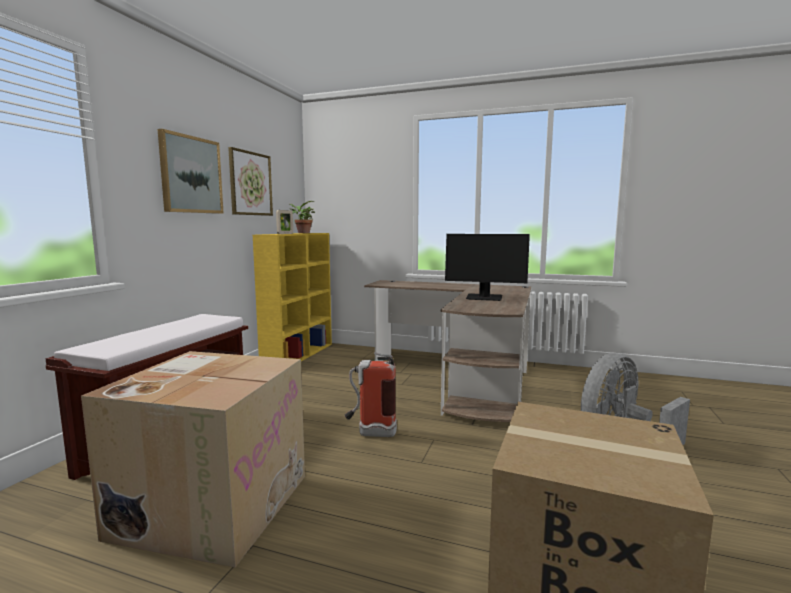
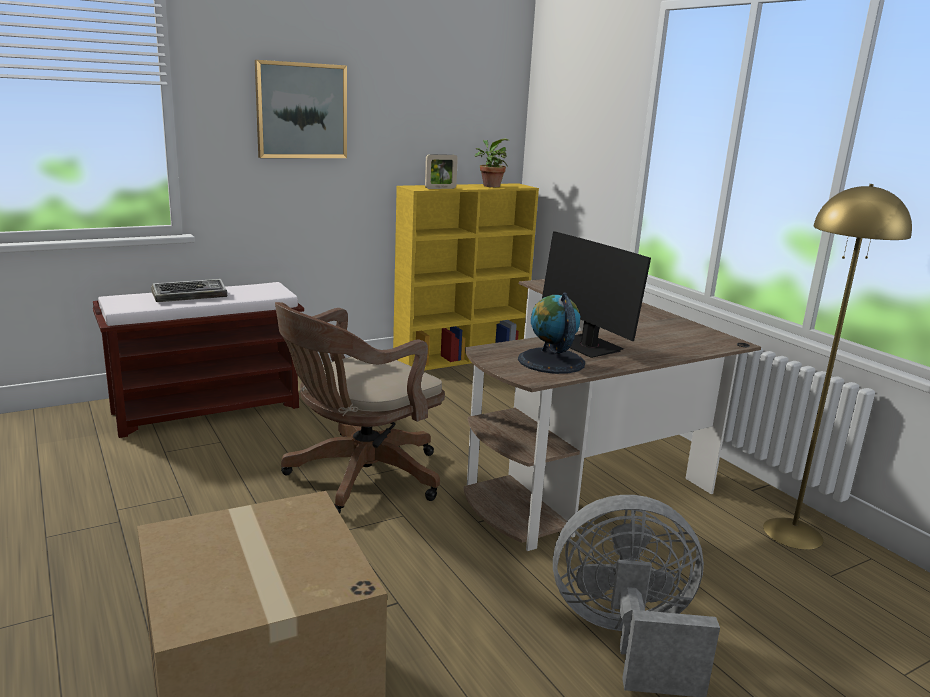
camera: 40 degrees right, 10 degrees up
cardboard box [81,351,305,567] -> none
picture [228,147,273,216] -> none
fire extinguisher [345,352,397,437] -> brown office chair [275,302,445,513]
none -> keyboard [151,279,227,302]
none -> globe [518,292,585,374]
none -> yellow floor lamp [763,184,912,550]

